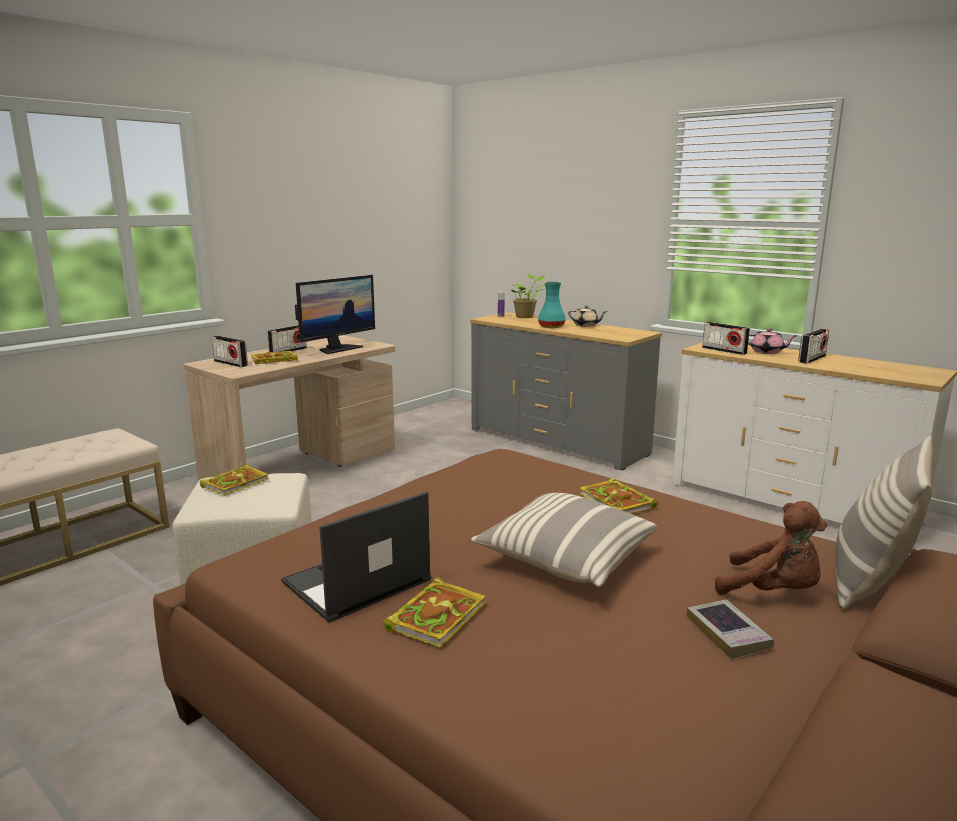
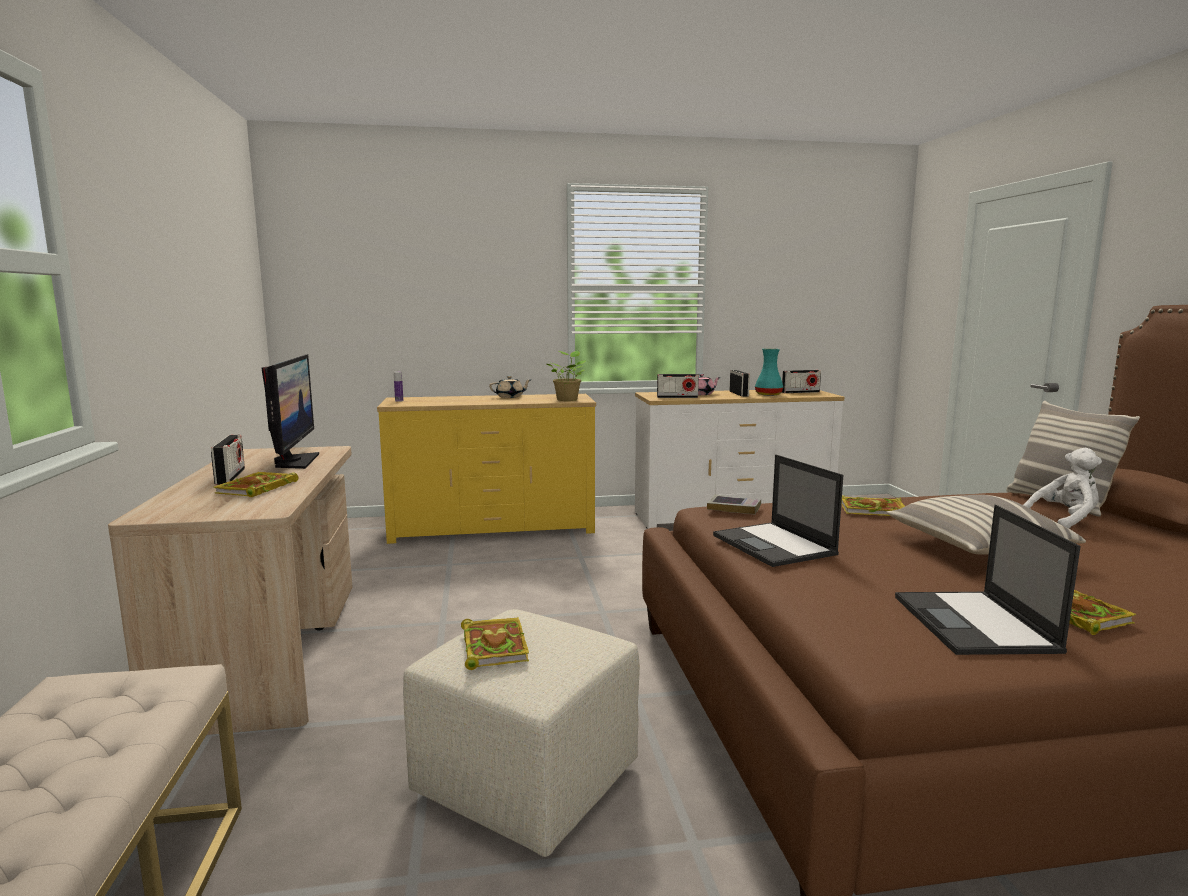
camera: 50 degrees left, 5 degrees down
radio [212,336,248,367] -> radio moved to [782,370,821,393]
grey dresser [470,312,662,470] -> yellow dresser [377,394,596,544]
potted plant [511,274,545,318] -> potted plant moved to [546,351,586,401]
turquoise vase [538,282,566,328] -> turquoise vase moved to [755,349,783,396]
book [687,599,774,659] -> book moved to [707,495,761,514]
brown plush toy [715,501,827,595] -> white plush toy [1024,448,1102,528]
none -> laptop [713,454,843,567]

